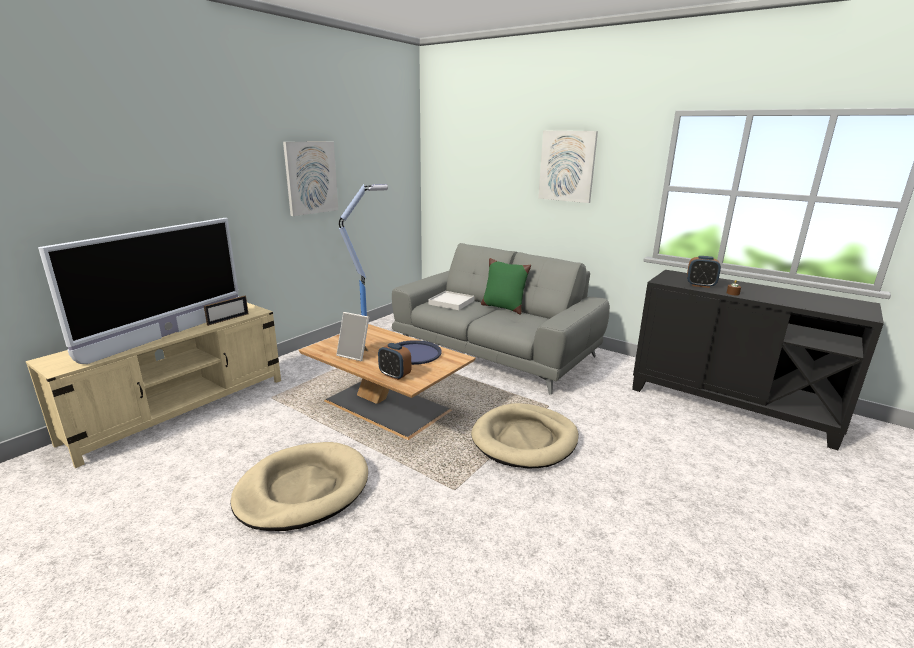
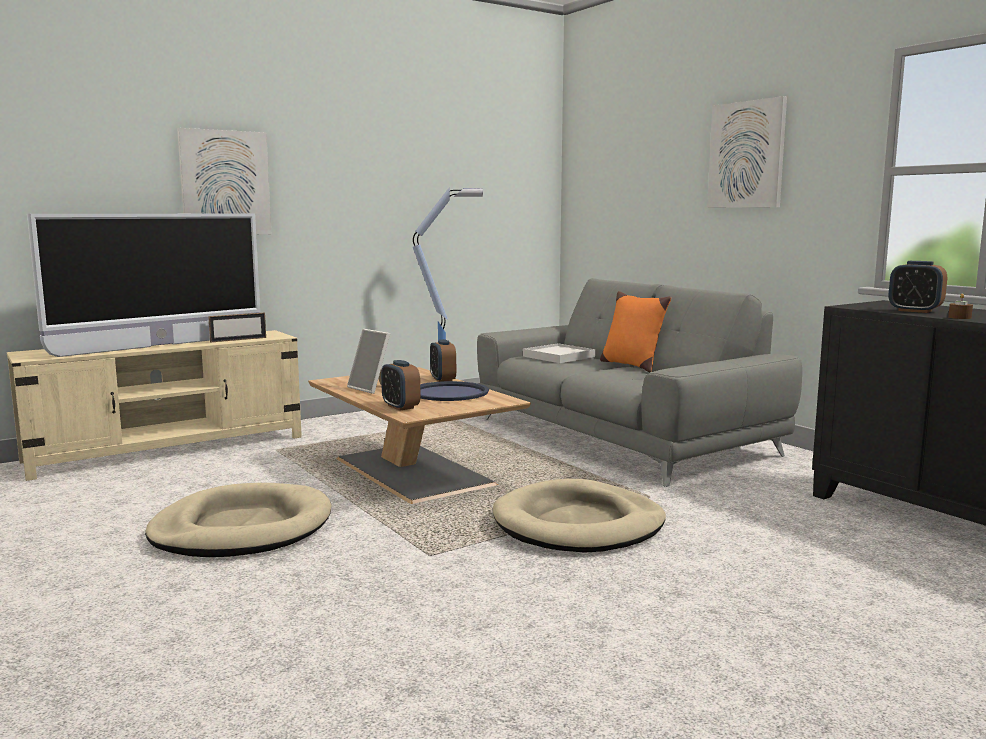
camera: 20 degrees right, 10 degrees down
picture [283,142,338,216] -> picture moved to [177,128,271,235]
green pillow [481,258,531,315] -> orange pillow [600,291,671,372]
none -> alarm clock [430,339,456,382]

